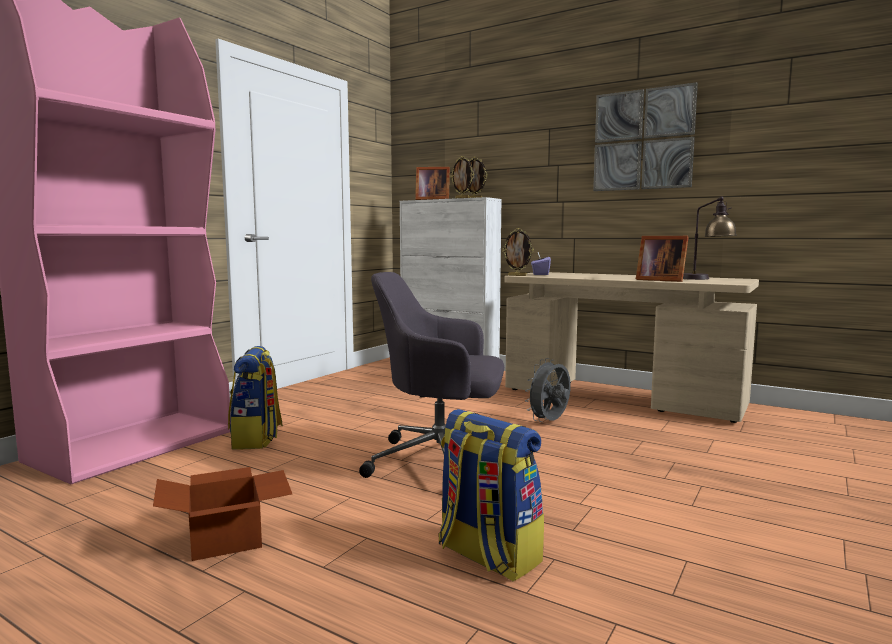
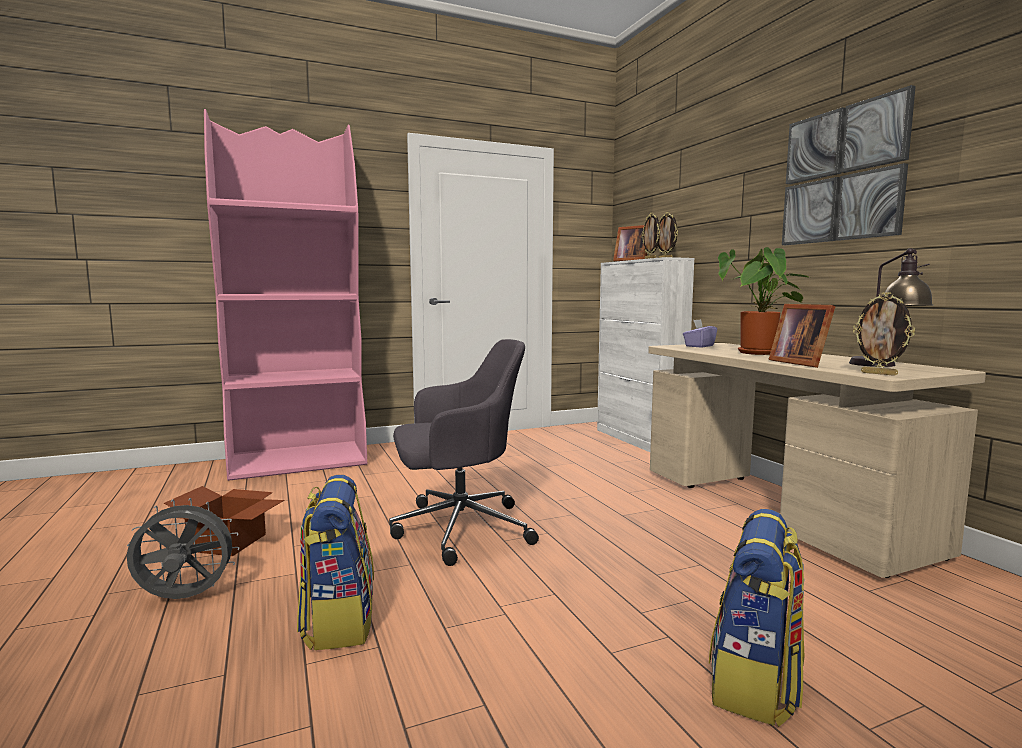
camera: 35 degrees right, 0 degrees up
backpack [228,346,283,449] -> backpack moved to [709,509,804,727]
grey office chair [359,272,504,478] -> grey office chair turned 120 degrees clockwise [389,339,539,566]
picture frame [502,228,534,276] -> picture frame moved to [853,292,915,376]
grey fan [525,358,571,422] -> grey fan moved to [127,498,239,599]
none -> potted plant [718,247,810,355]

